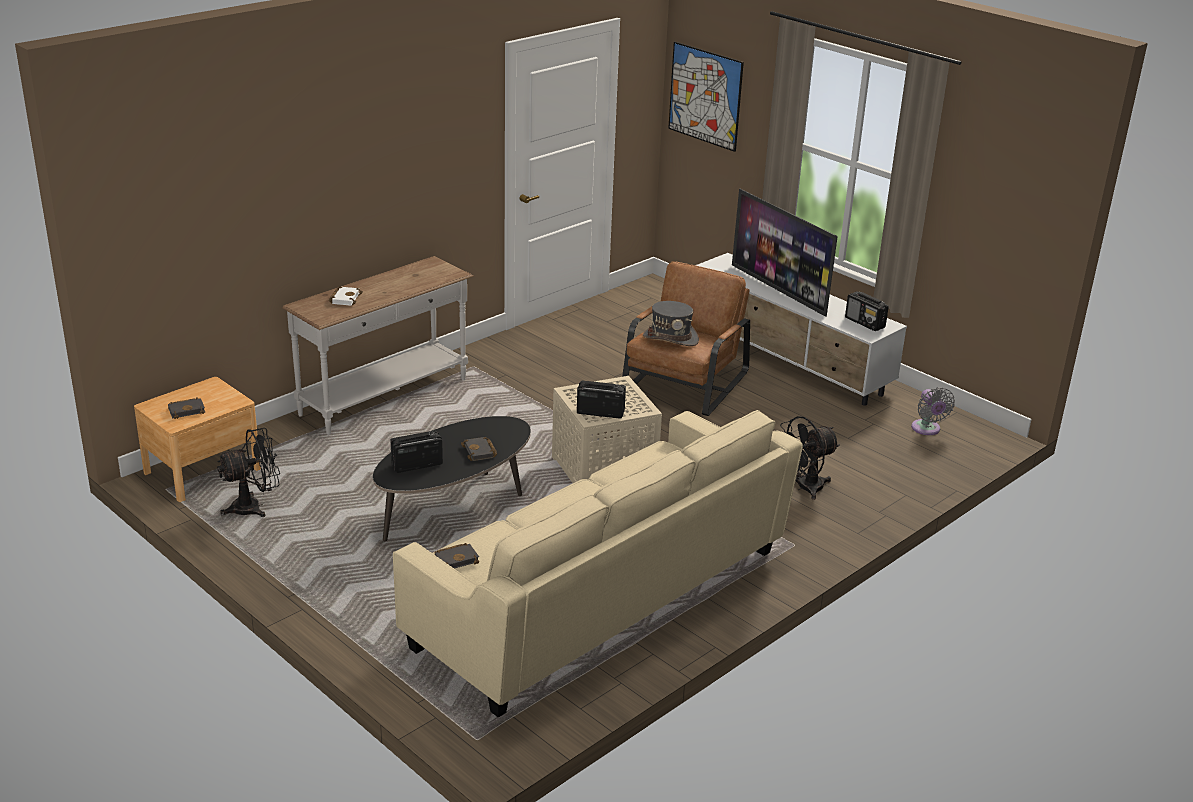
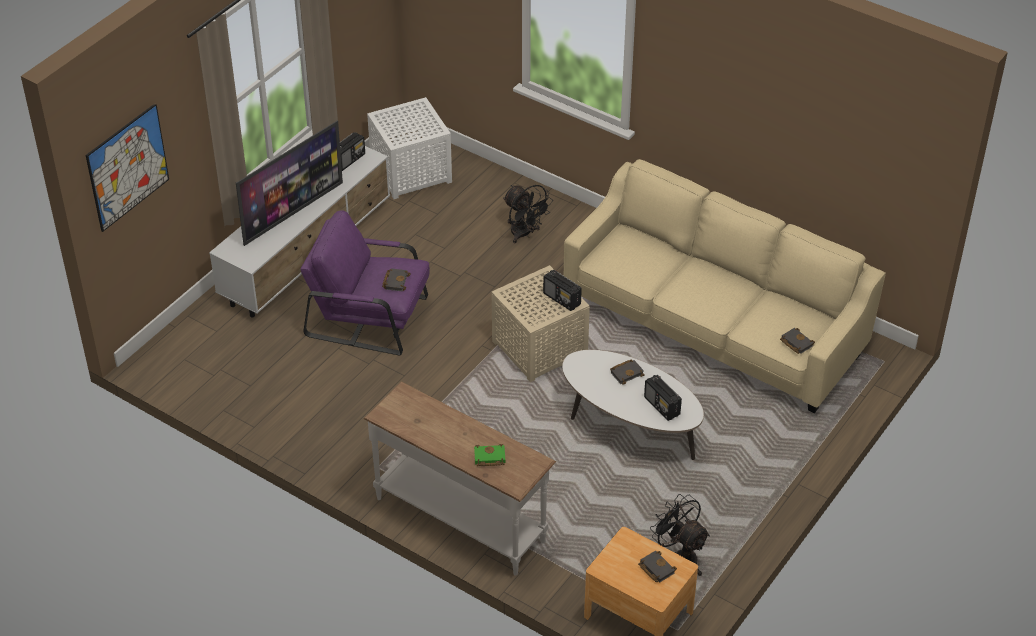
camera: 100 degrees left, 15 degrees up
white book [329,286,363,306] -> green book [474,444,506,466]
black coffee table [373,416,531,541] -> white coffee table [562,350,704,460]
radio [577,381,626,419] -> radio turned 45 degrees counterclockwise [543,270,582,311]
brown armchair [622,261,750,416] -> purple armchair [301,210,430,356]
grey hat [643,301,699,346] -> black book [382,268,411,291]
grey fan [911,387,955,435] -> white side table [367,97,452,199]

